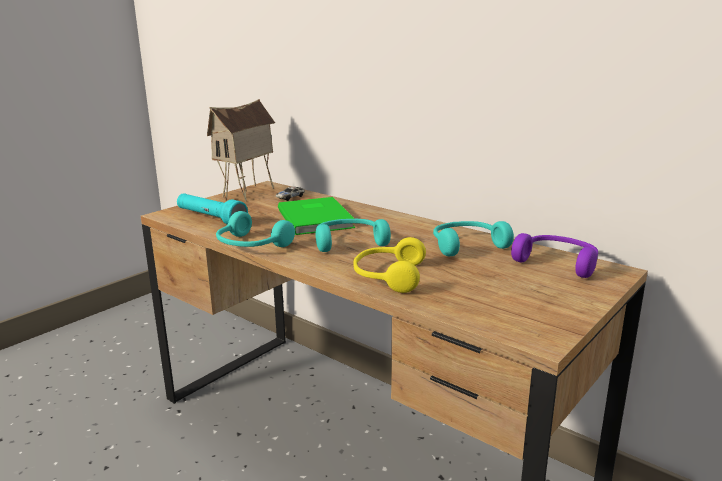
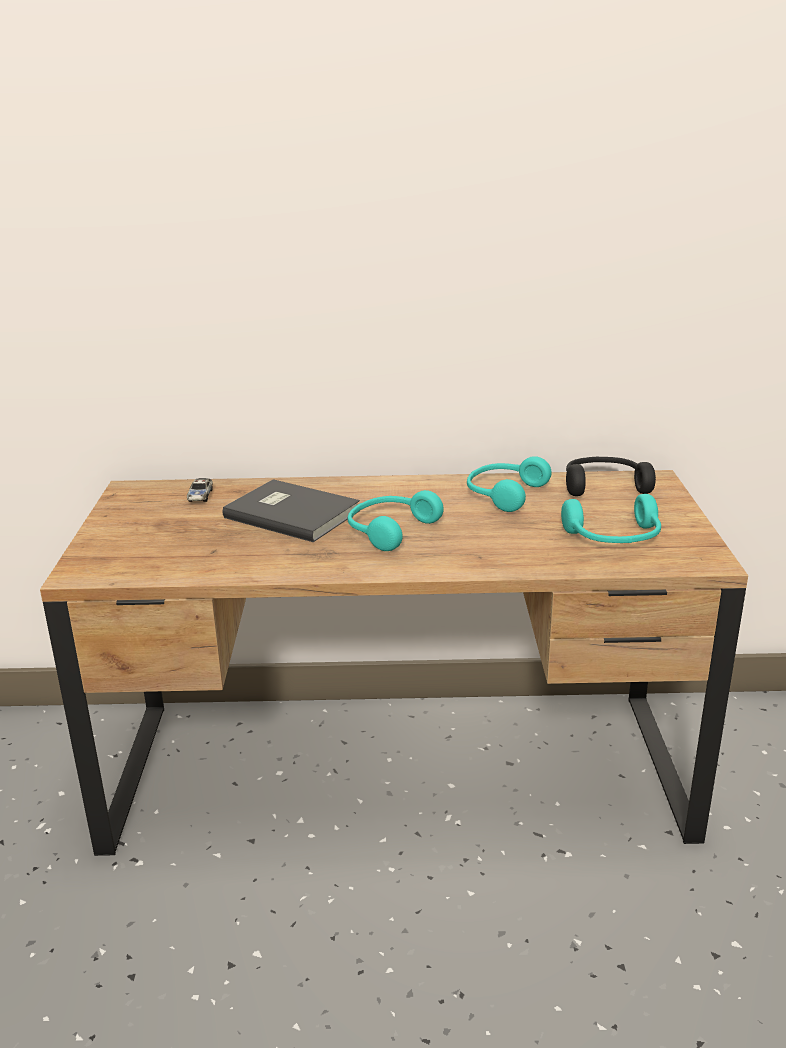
camera: 40 degrees left, 5 degrees up
turquoise flashlight [177,193,248,225] -> none
toy house [207,99,275,201] -> none
turquoise headphones [216,211,295,247] -> turquoise headphones moved to [561,494,661,543]
green book [278,197,355,235] -> grey book [222,479,360,542]
yellow headphones [353,237,426,293] -> none
purple headphones [511,233,598,278] -> black headphones [566,456,656,496]

